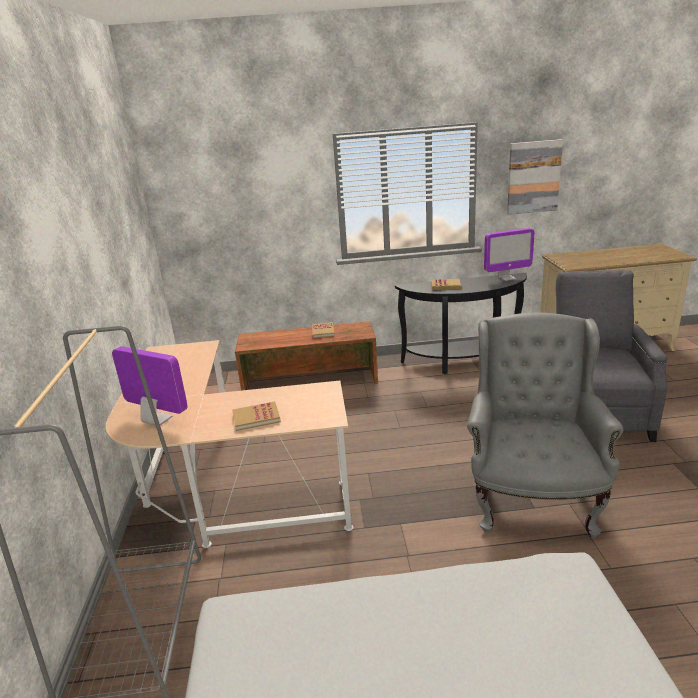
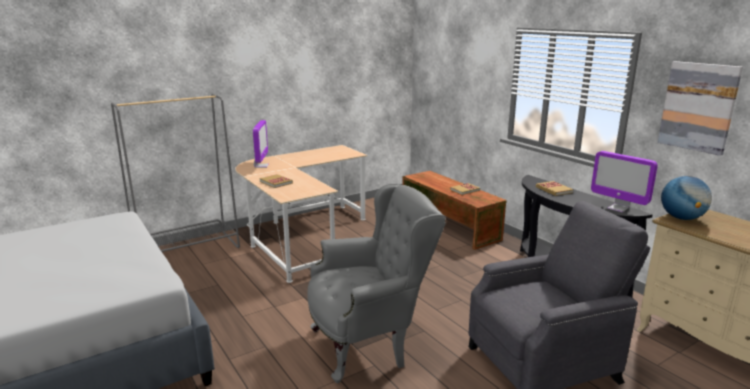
camera: 60 degrees right, 5 degrees down
none -> globe [661,176,712,220]

